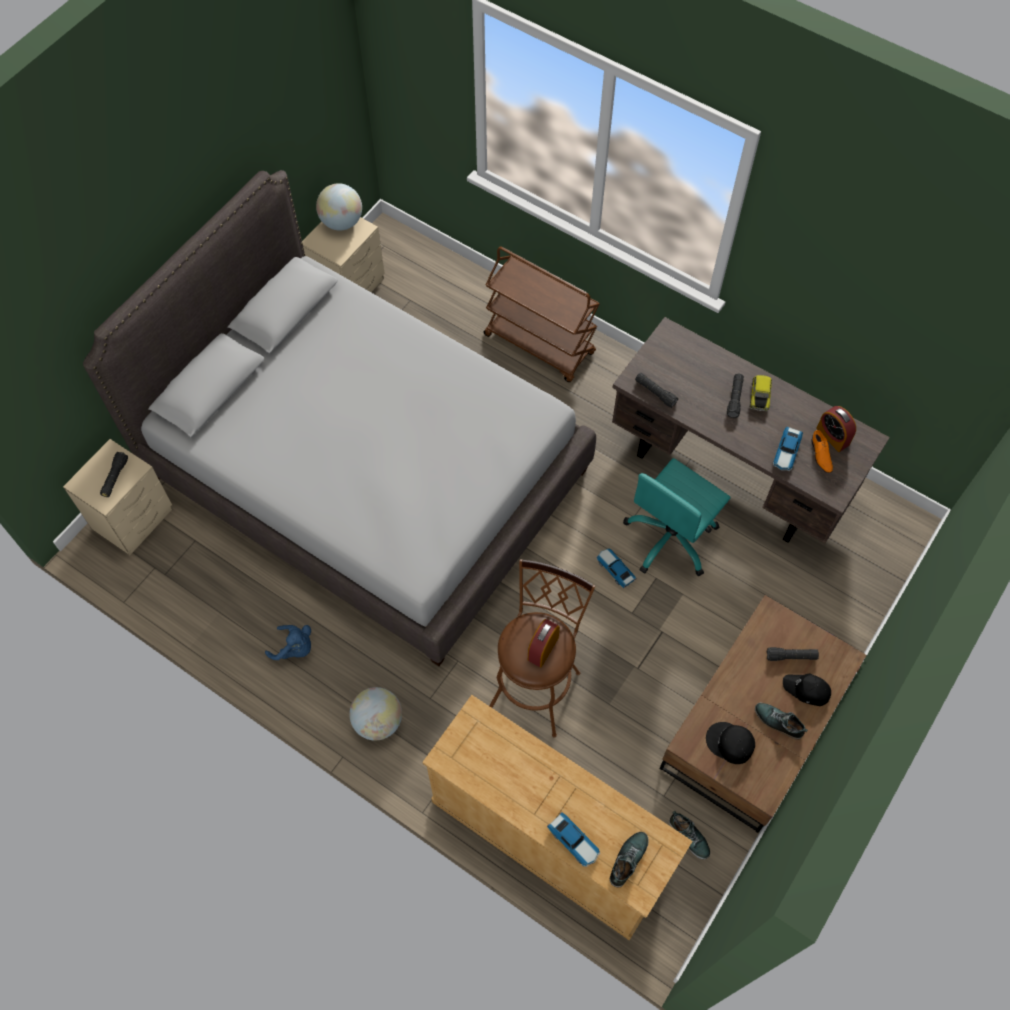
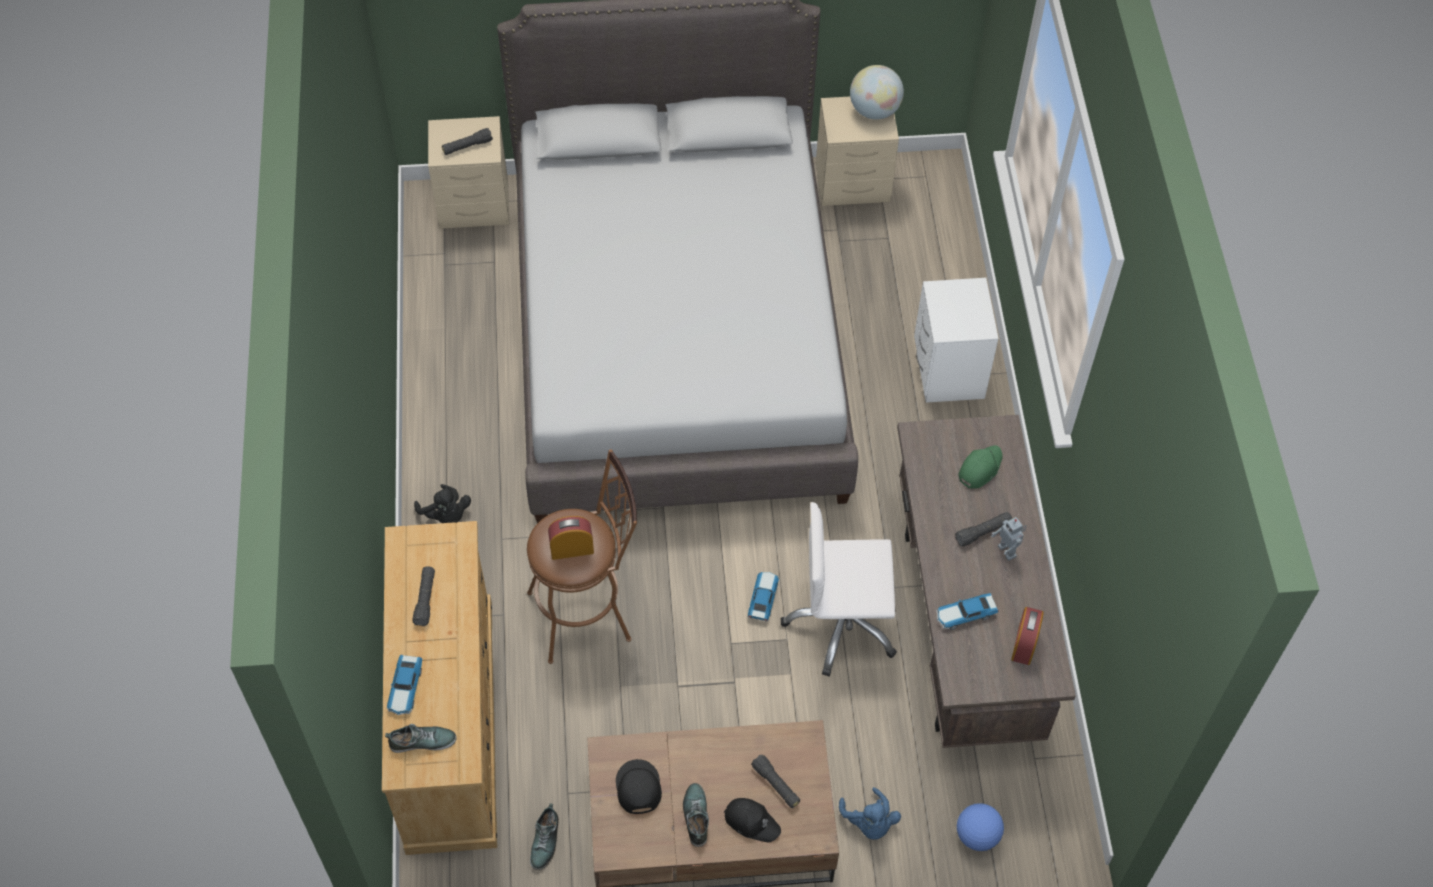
camera: 50 degrees right, 5 degrees down
blue plush toy [265,625,311,660] -> blue plush toy moved to [839,787,901,840]
globe [349,687,402,740] -> black plush toy [414,484,471,523]
brown cart [484,247,600,382] -> white nightstand [914,278,999,403]
turquoise office chair [623,458,731,576] -> white office chair [781,502,897,676]
black flashlight [635,373,678,408] -> black flashlight moved to [412,566,435,626]
toy car [749,375,772,411] -> toy robot [991,517,1027,561]
black cap [783,673,832,706] -> black cap turned 135 degrees clockwise [724,798,781,842]
orange shoe [811,430,833,473] -> none
none -> football [957,803,1004,851]
none -> green cap [959,446,1003,488]

